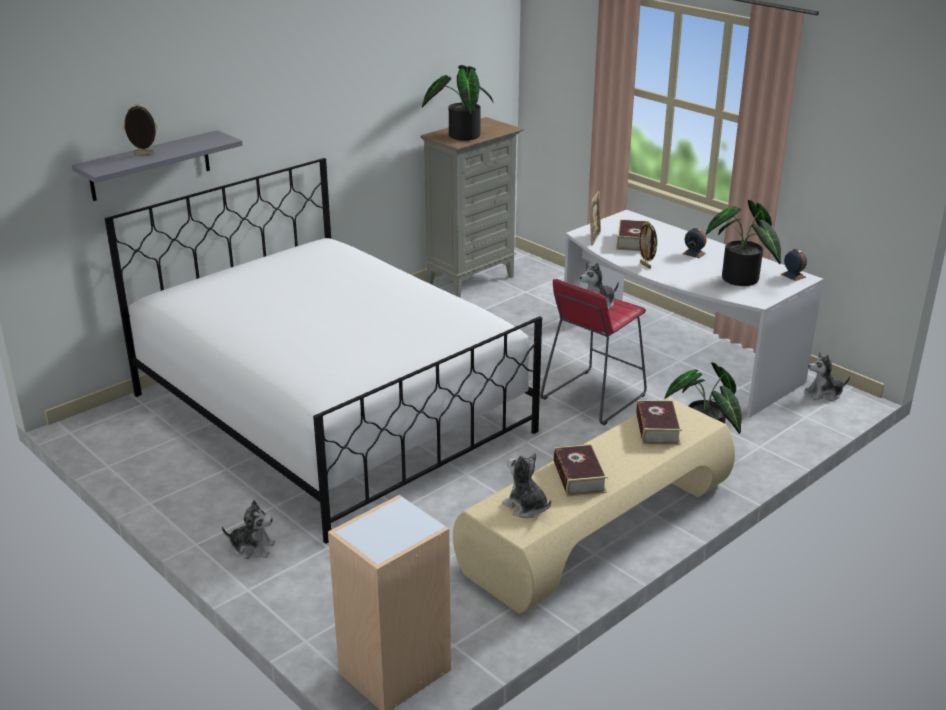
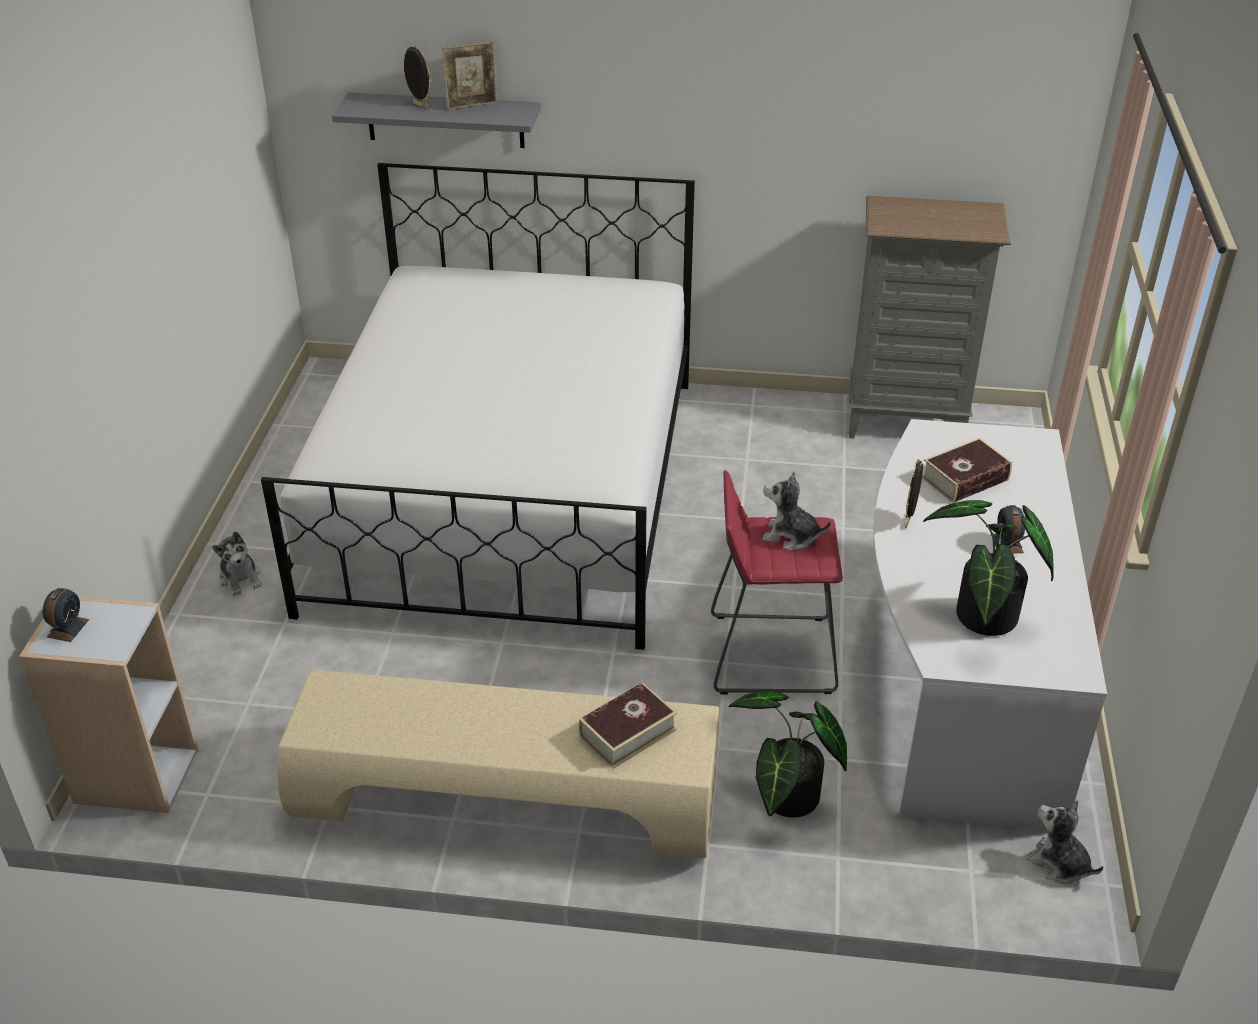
camera: 50 degrees right, 10 degrees up
potted plant [422,65,494,140] -> none
plush toy [502,453,551,518] -> none
book [554,444,608,496] -> none
picture frame [590,191,601,245] -> picture frame moved to [442,41,498,110]
alarm clock [781,249,807,281] -> alarm clock moved to [43,588,89,642]

